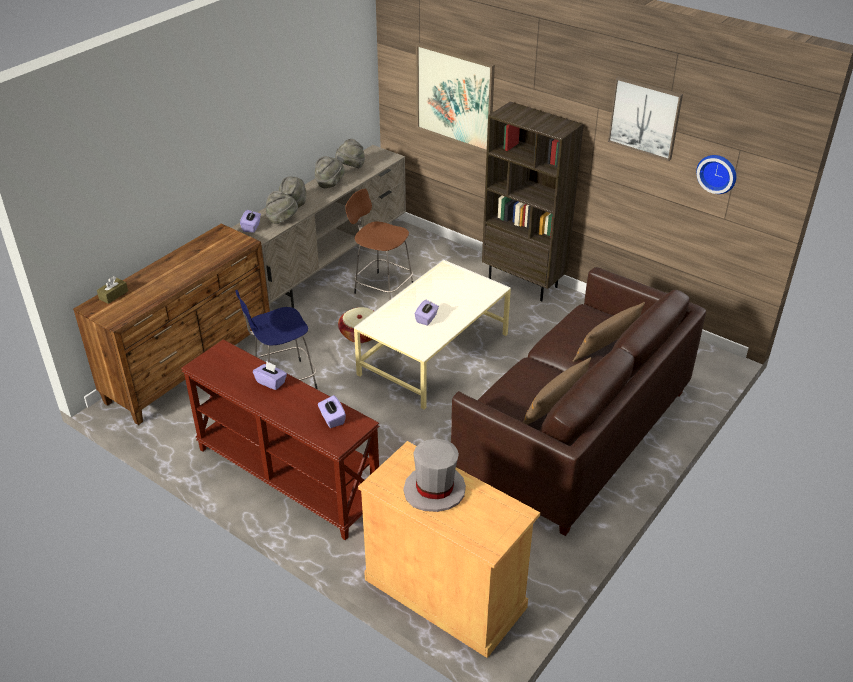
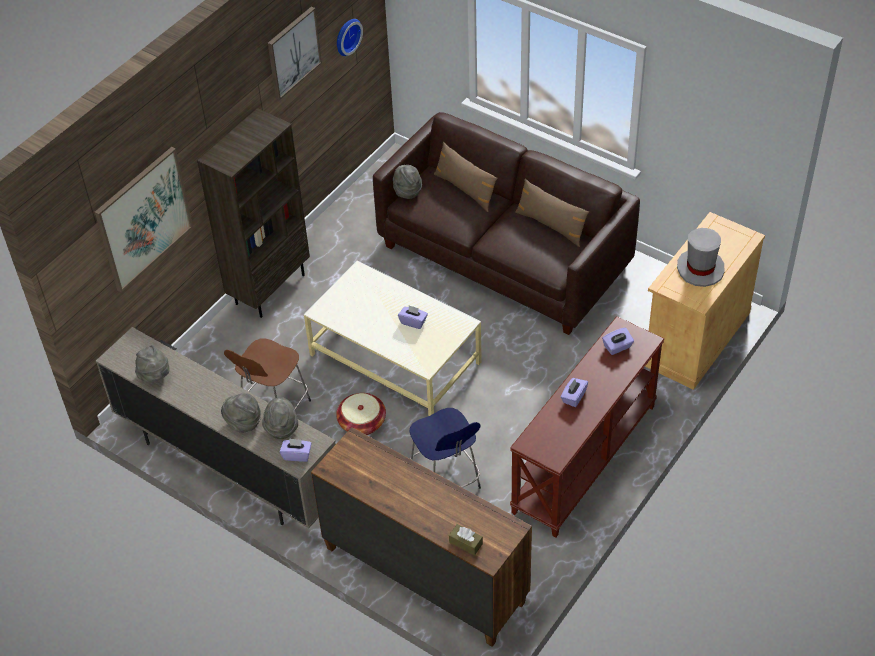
camera: 90 degrees left, 10 degrees up
grey hat [315,156,345,188] -> grey hat moved to [393,165,422,199]

